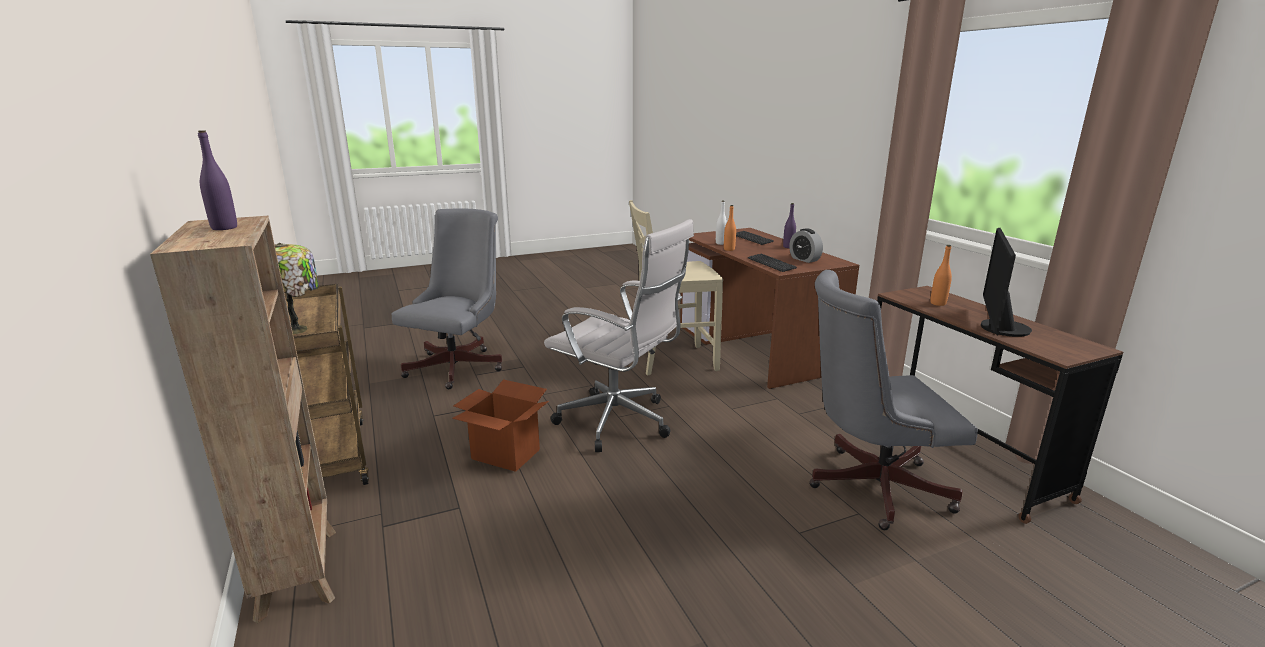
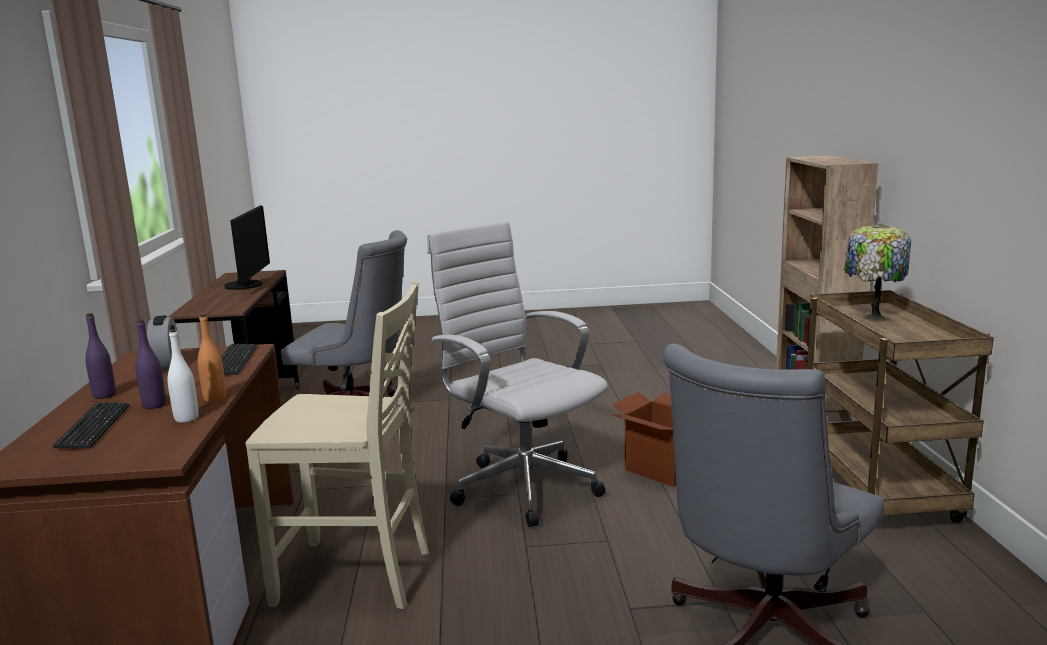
camera: 160 degrees left, 5 degrees down
purple bottle [198,130,237,230] -> purple bottle moved to [135,320,166,409]
orange bottle [930,245,952,306] -> none
monitor [981,228,1032,337] -> monitor turned 45 degrees counterclockwise [224,205,270,290]

